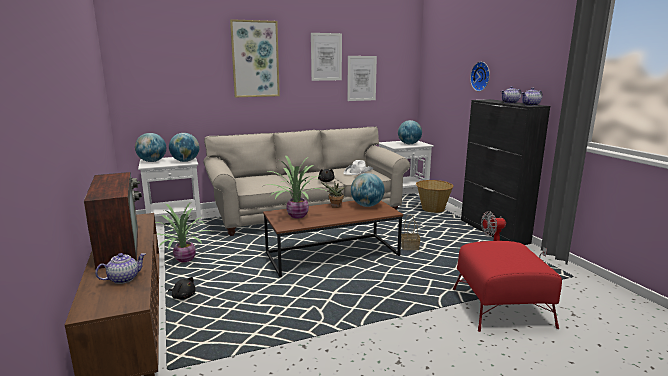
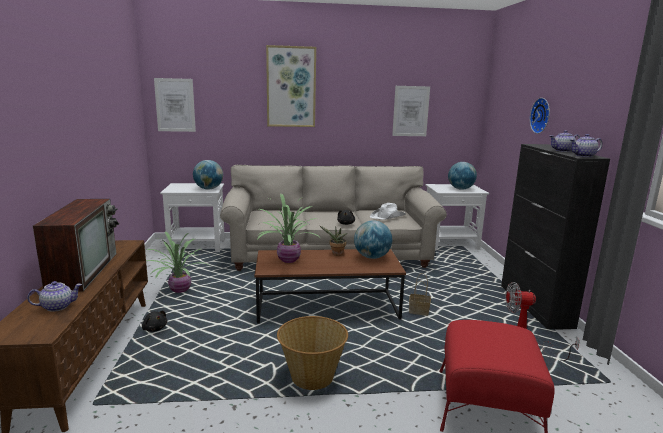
camera: 15 degrees right, 0 degrees up
globe [135,133,166,162] -> none
picture [311,33,342,81] -> picture moved to [154,78,196,132]
basket [416,180,453,213] -> basket moved to [277,316,348,390]

